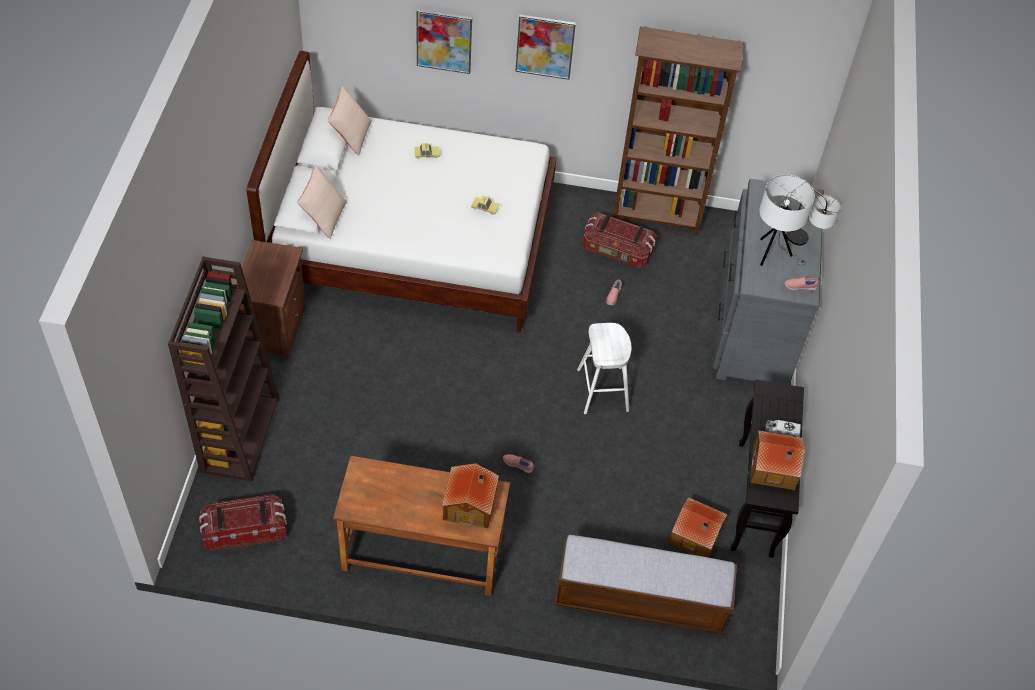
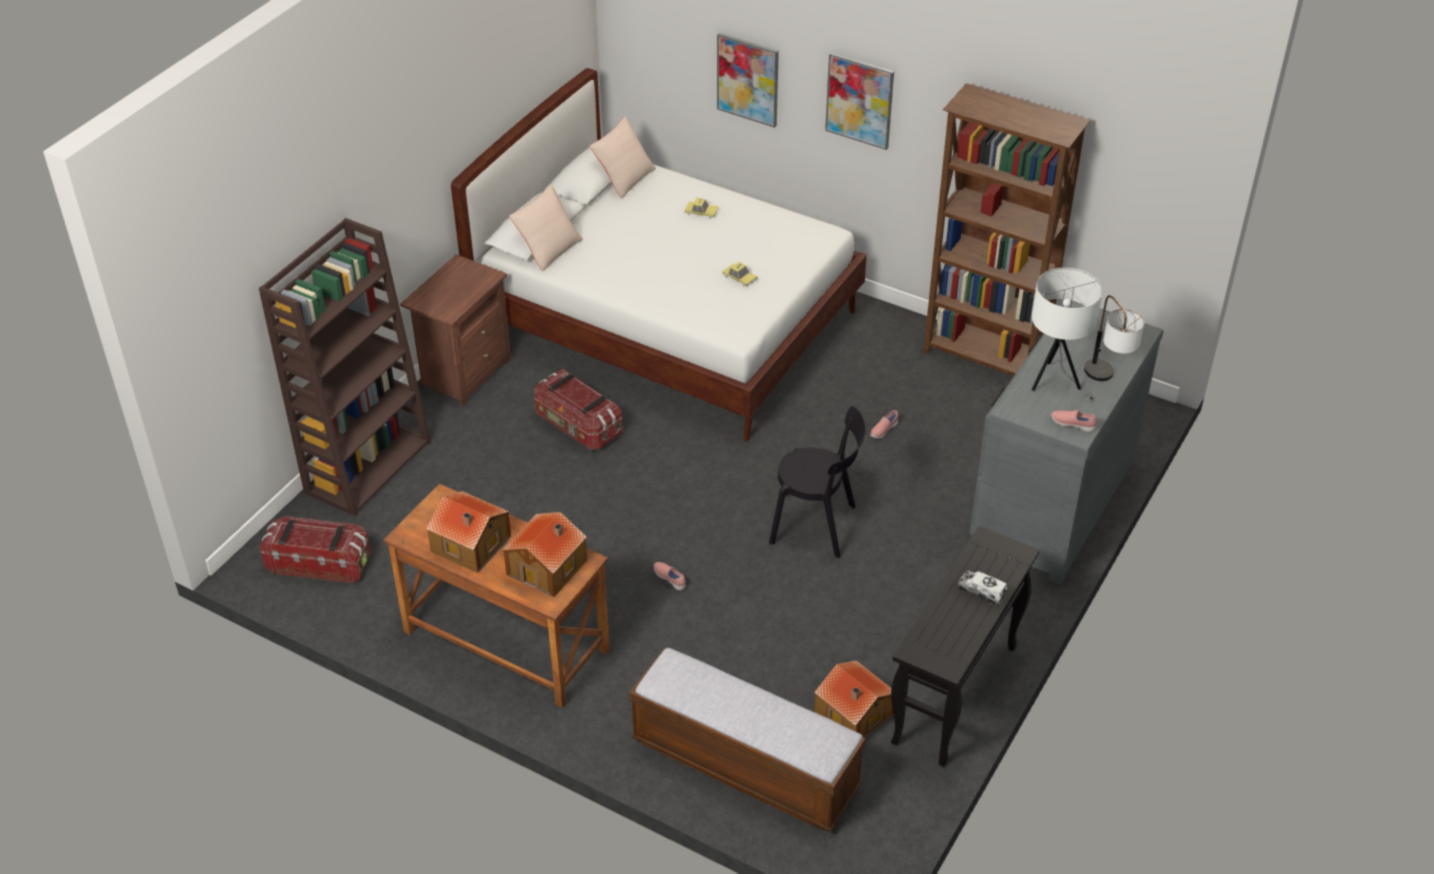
camera: 25 degrees right, 10 degrees down
white stool [577,323,632,414] -> black chair [769,406,865,558]
storage box [583,212,657,268] -> storage box moved to [534,369,623,449]
toy house [751,430,805,490] -> toy house moved to [426,491,511,573]

